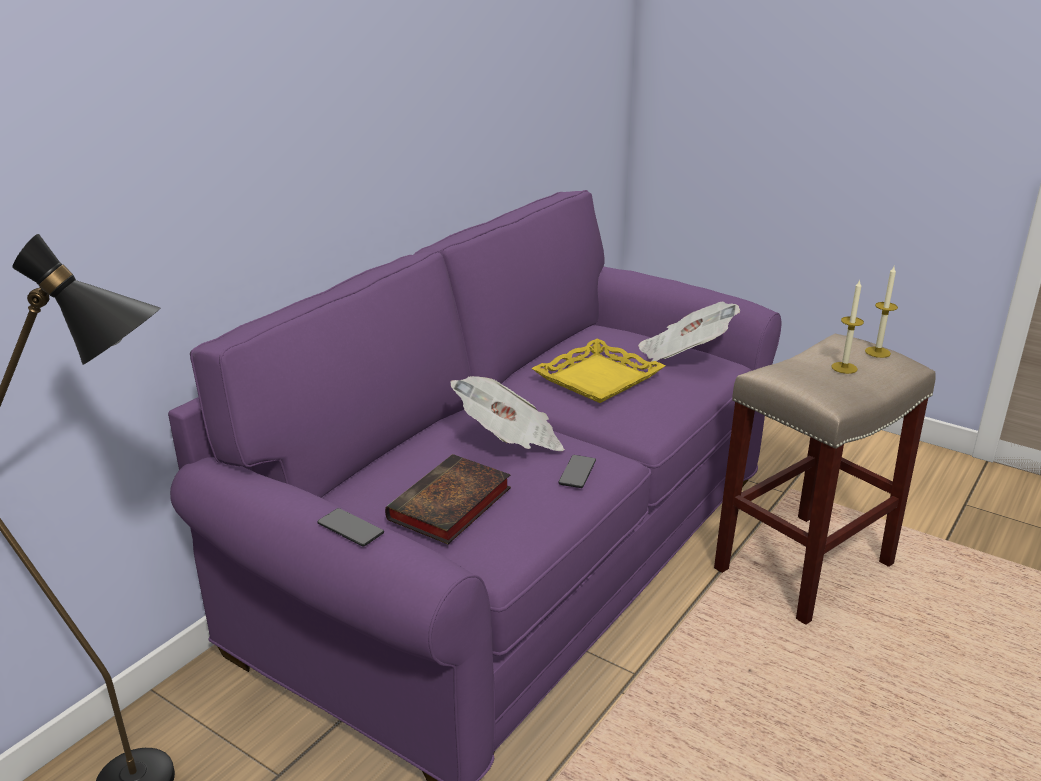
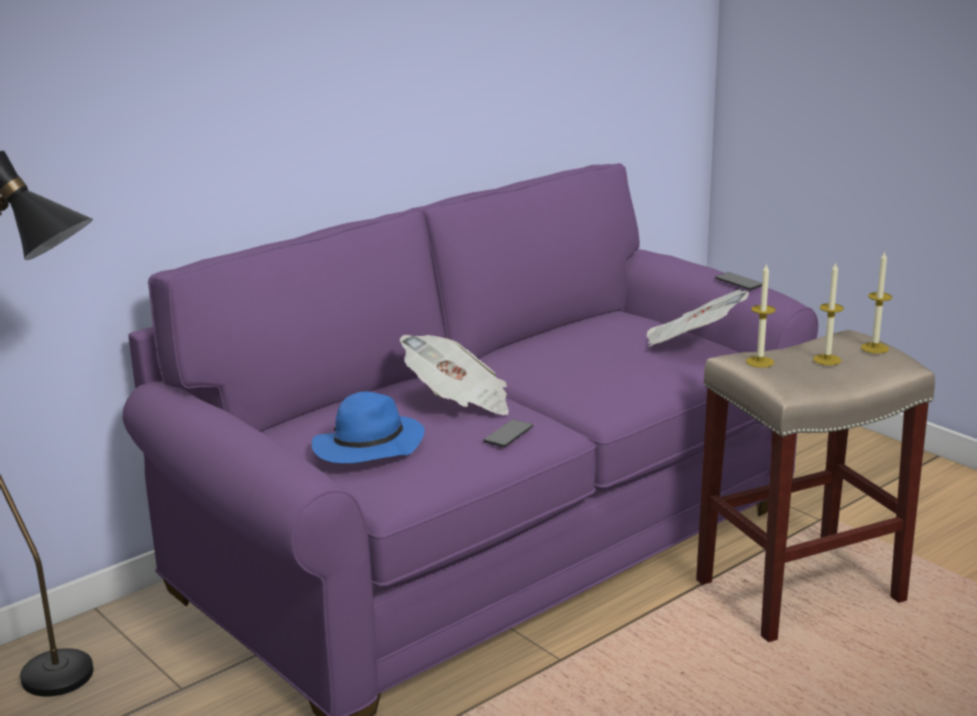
camera: 15 degrees right, 5 degrees down
phone [317,508,384,546] -> phone moved to [715,272,762,290]
book [385,454,511,544] -> blue hat [312,392,425,464]
yellow tray [531,339,665,403] -> none
none -> candle [746,263,776,368]

